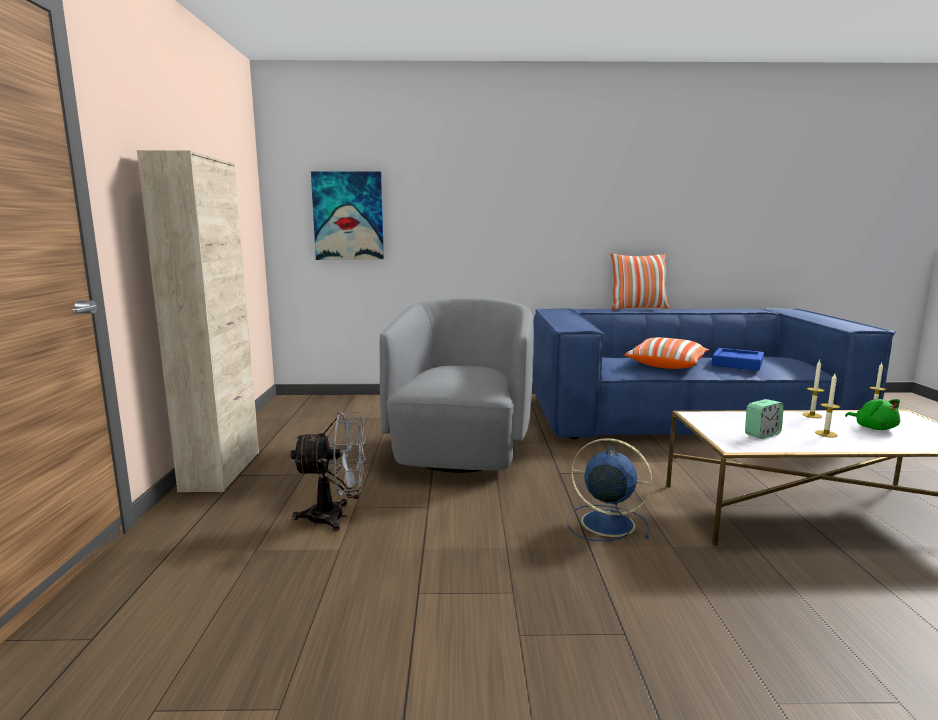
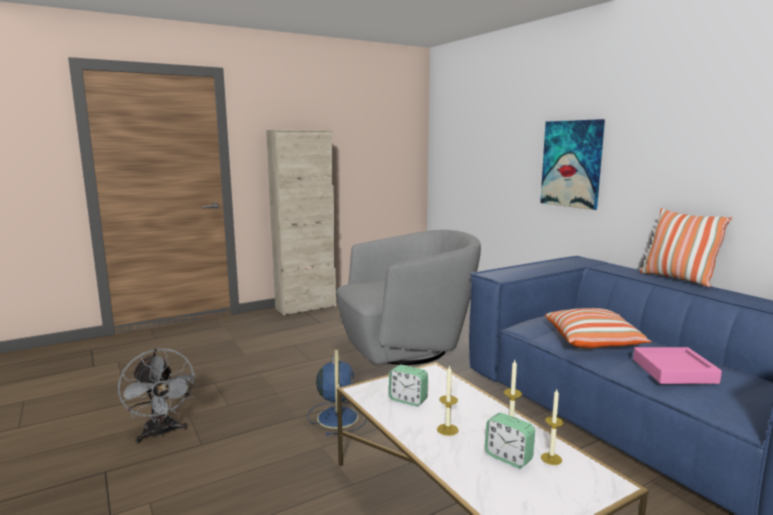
camera: 60 degrees right, 0 degrees up
grey fan [290,412,366,532] -> grey fan moved to [118,348,197,443]
picture [311,171,384,260] -> picture moved to [540,119,605,210]
blue tray [711,348,764,371] -> pink tray [633,347,722,384]
green plush toy [845,399,900,430] -> alarm clock [485,413,535,468]

